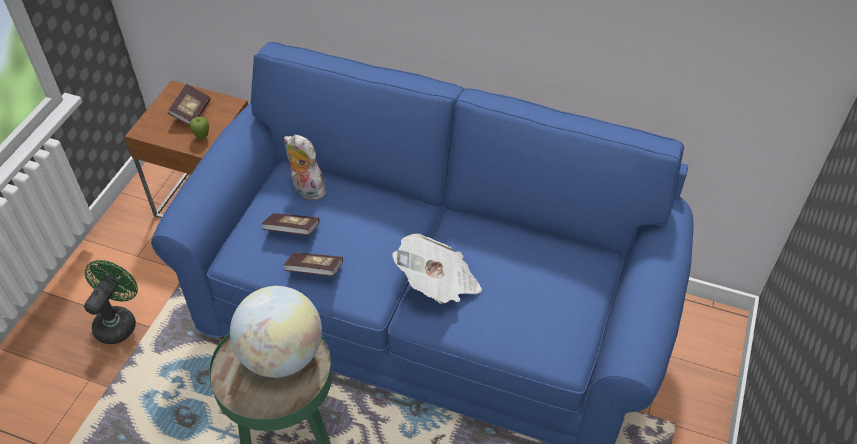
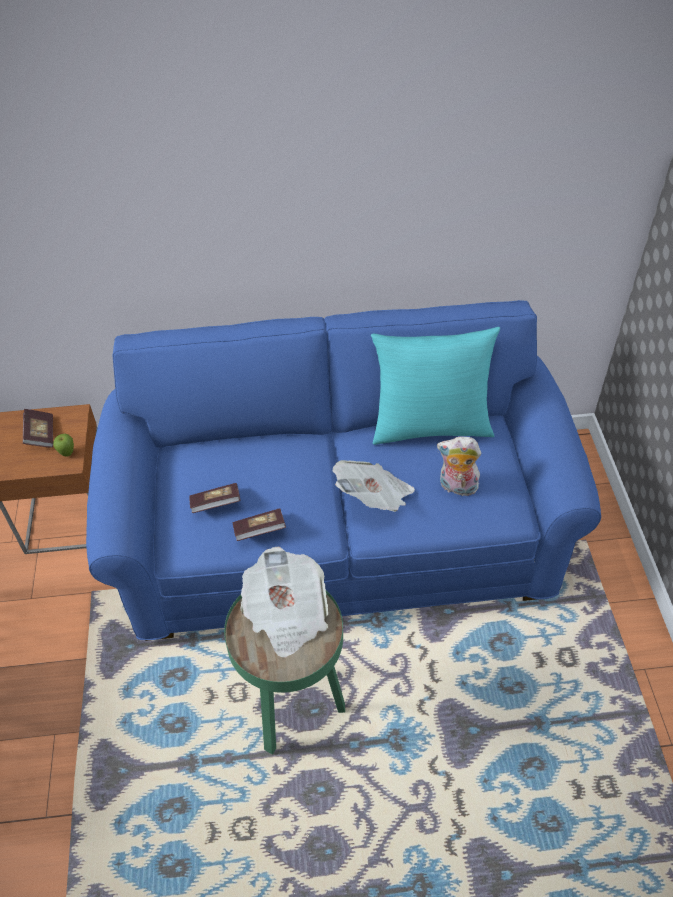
camera: 25 degrees left, 0 degrees up
green fan [84,260,138,344] -> none
globe [230,286,322,378] -> newspaper [240,547,328,658]
plush toy [284,135,330,200] -> plush toy moved to [437,437,481,496]
none -> turquoise pillow [371,327,500,445]

